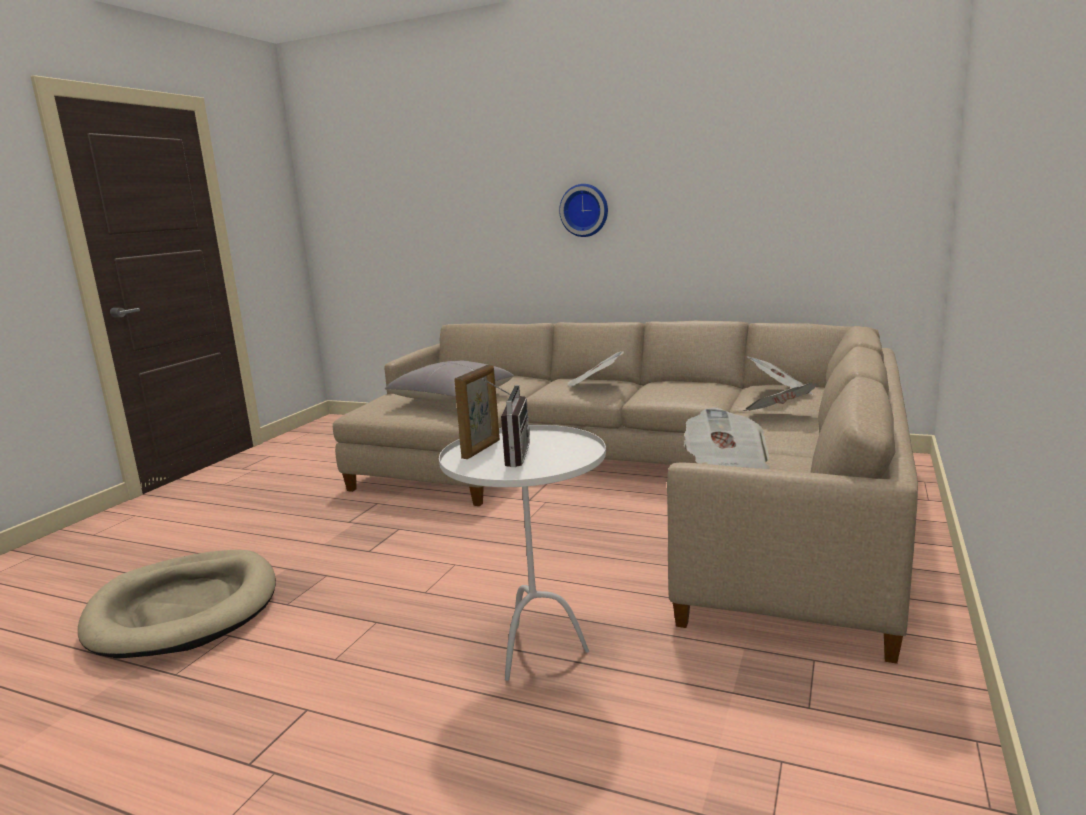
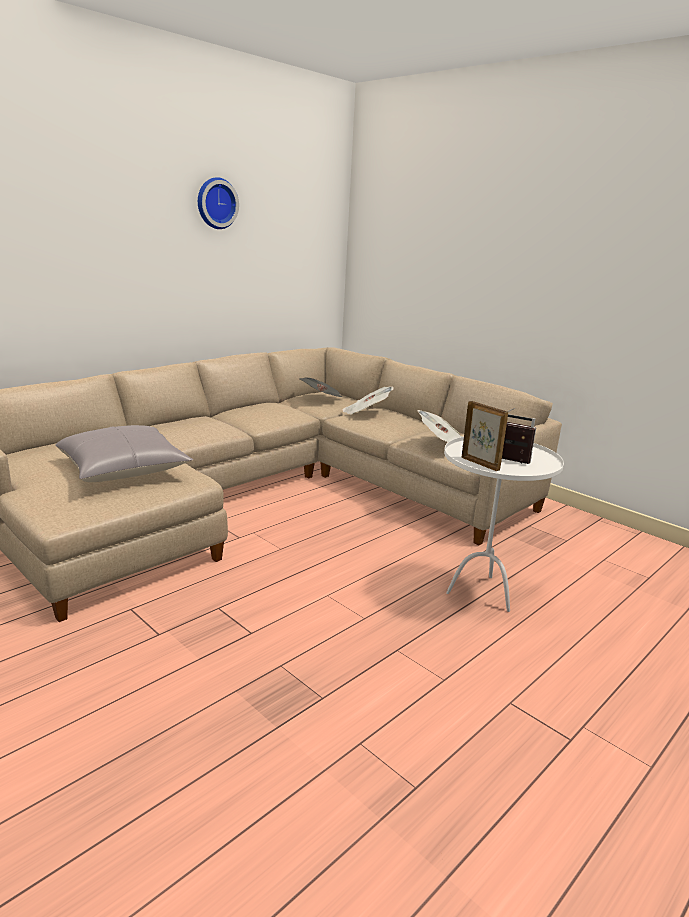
camera: 70 degrees left, 5 degrees up
beige dog bed [78,550,276,658] -> none
wall clock [559,184,608,237] -> wall clock moved to [198,177,239,229]
newspaper [567,351,624,387] -> none

